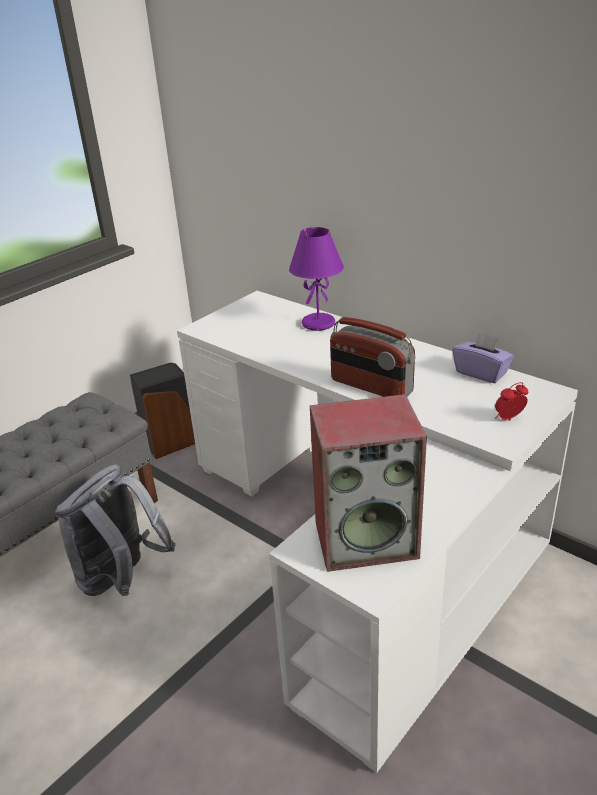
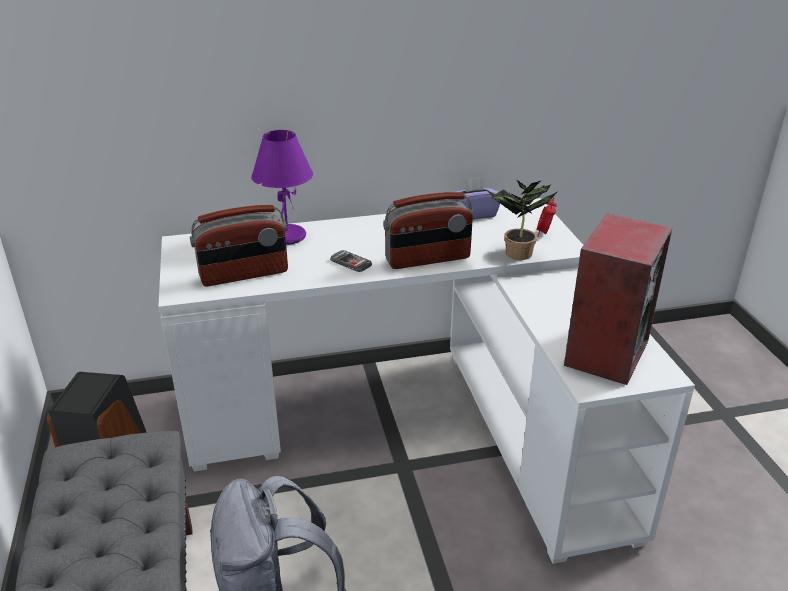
camera: 55 degrees left, 0 degrees up
none -> radio [190,205,288,286]
none -> phone [330,250,372,272]
none -> potted plant [487,179,557,260]

